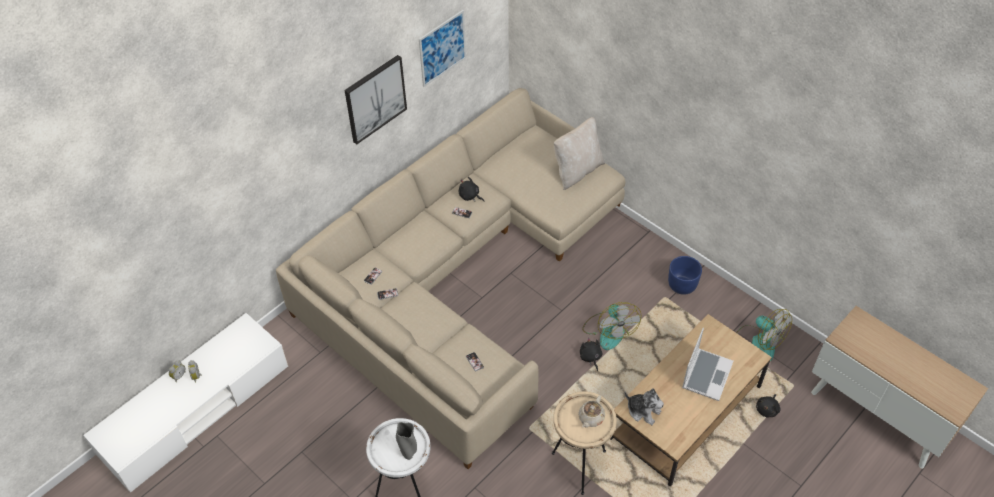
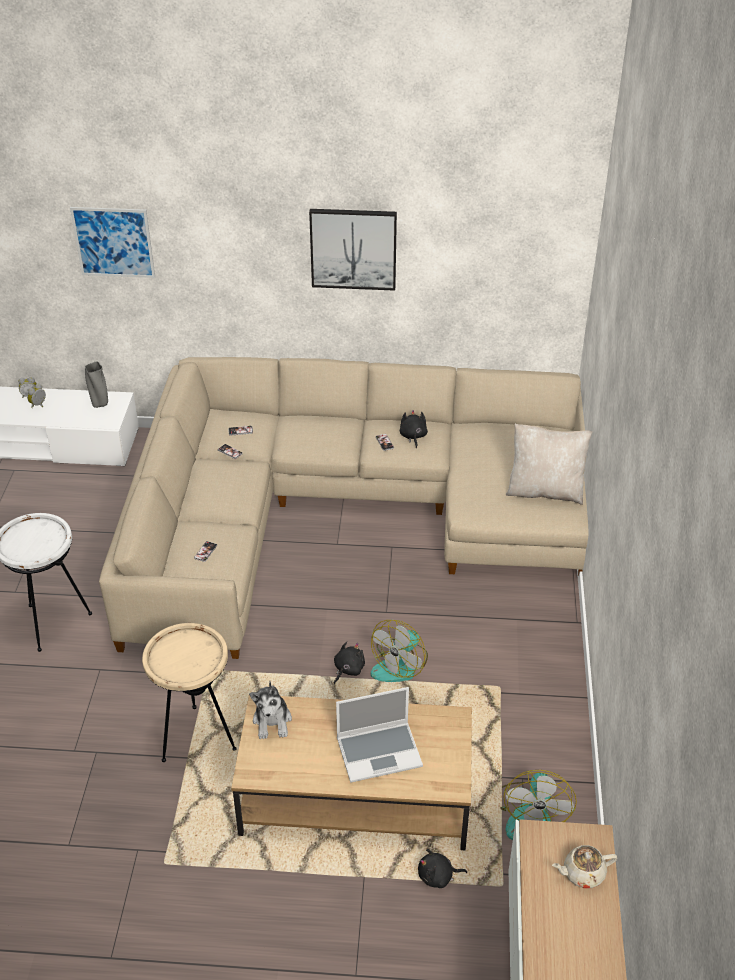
camera: 50 degrees right, 10 degrees down
grey vase [396,422,417,460] -> grey vase moved to [85,361,108,408]
picture [419,10,466,87] -> picture moved to [70,207,155,278]
beige teapot [578,395,605,428] -> beige teapot moved to [552,845,617,888]
blue planter [668,256,702,295] -> none

